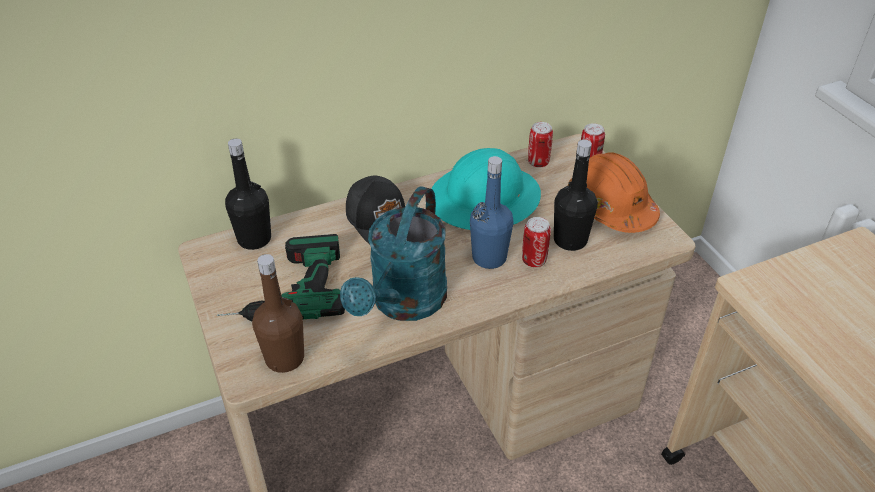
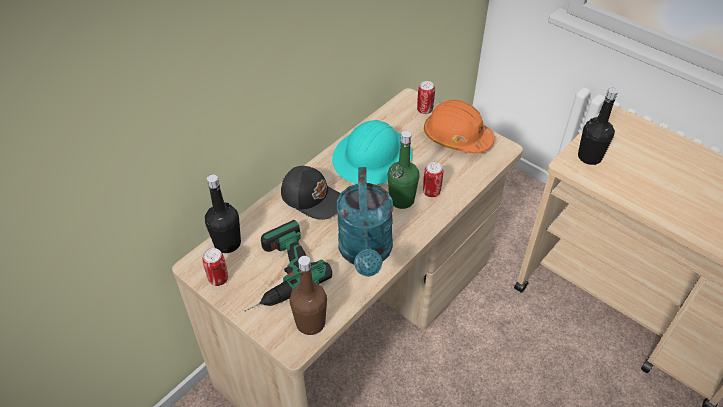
camera: 25 degrees left, 5 degrees up
blue bottle [470,156,514,269] -> green bottle [388,131,419,209]
can [528,122,553,168] -> can moved to [202,248,228,286]
black bottle [554,139,598,251] -> black bottle moved to [578,88,618,165]

